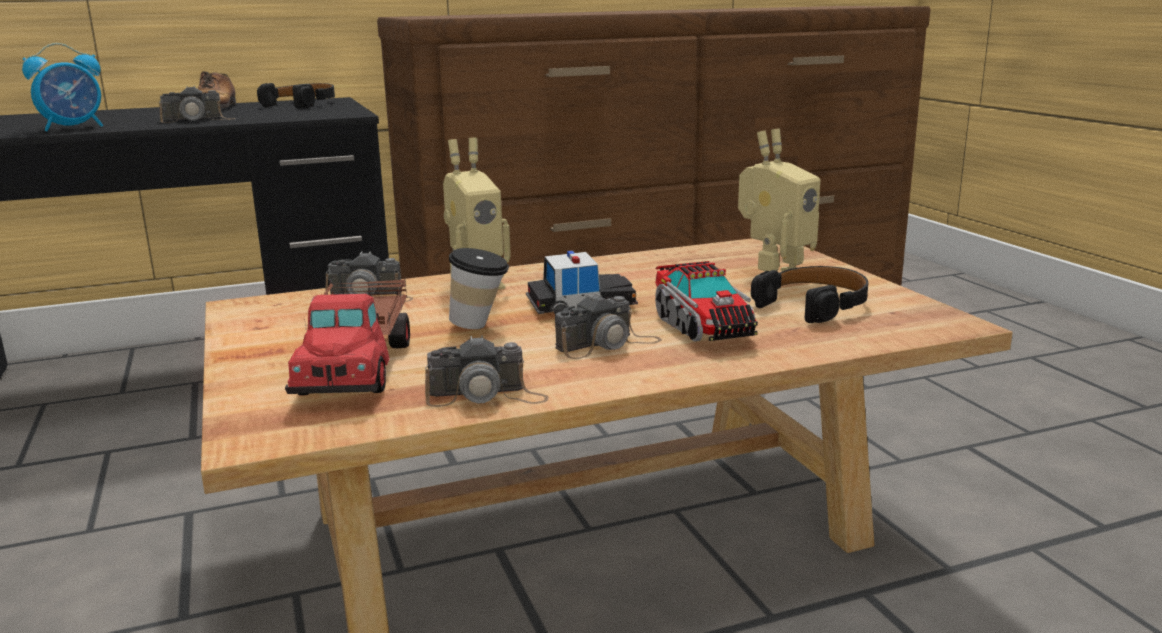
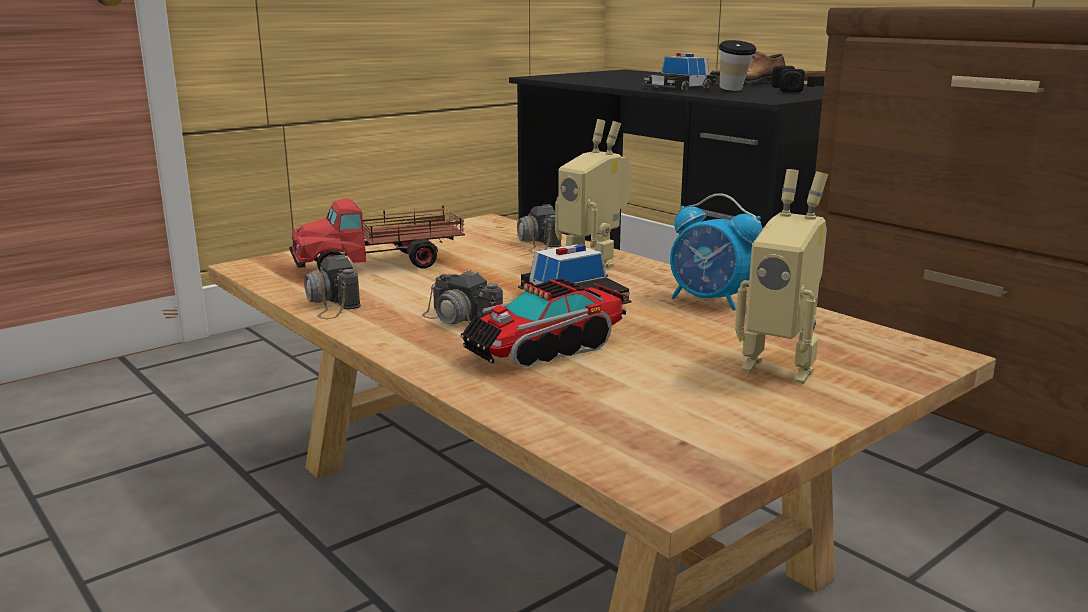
camera: 70 degrees right, 0 degrees up
alarm clock [22,43,103,131] -> alarm clock moved to [670,193,762,311]
camera [159,86,235,123] -> toy car [643,53,718,91]
cup [449,248,509,329] -> cup moved to [719,40,757,91]
black headphones [751,266,868,323] -> none

